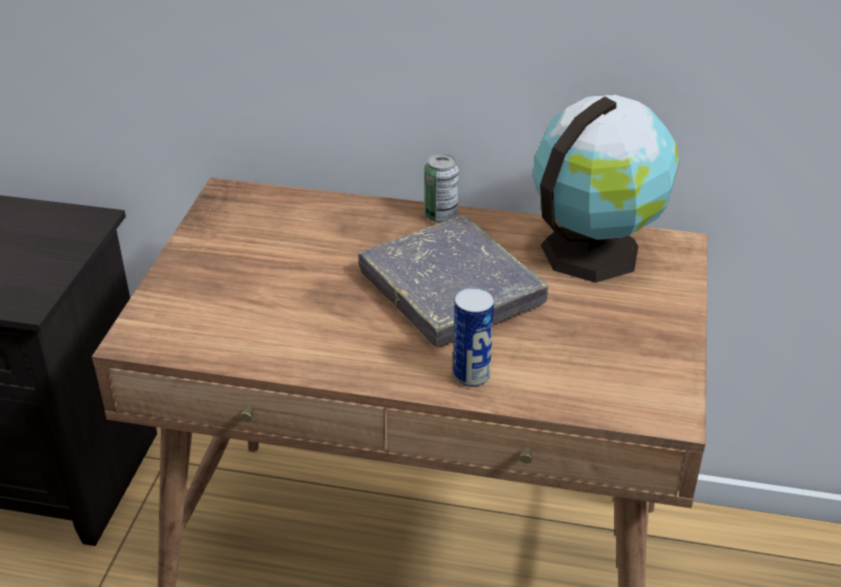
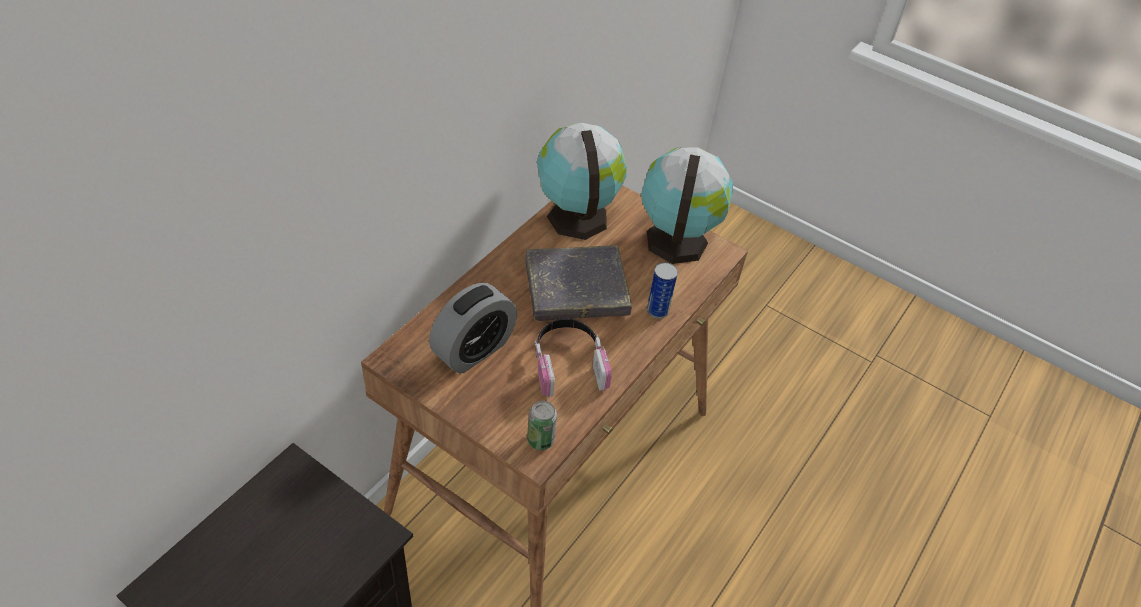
camera: 70 degrees left, 10 degrees up
can [424,154,459,223] -> can moved to [527,401,557,450]
none -> alarm clock [429,283,517,373]
none -> headphones [535,318,612,397]
none -> globe [641,147,733,264]

